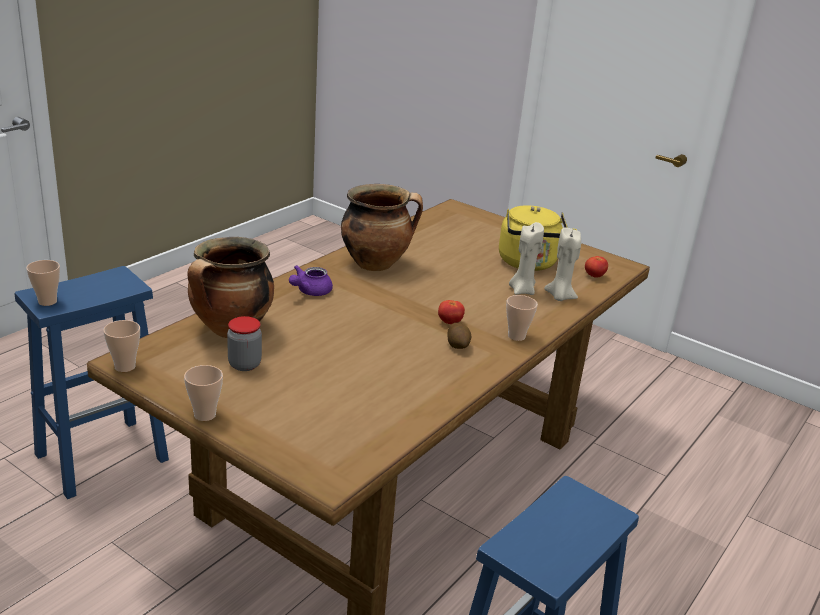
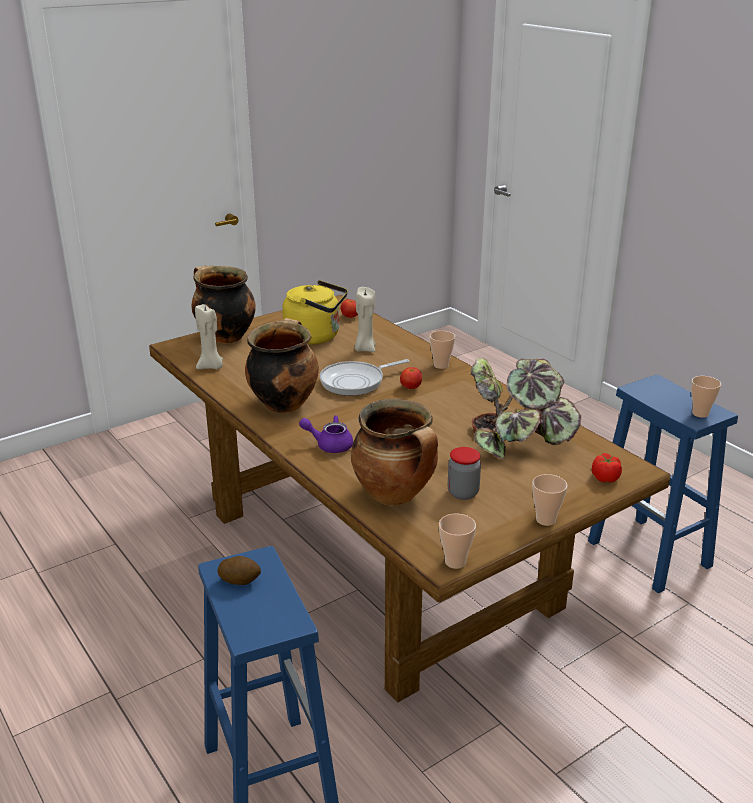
camera: 70 degrees left, 0 degrees up
cup [26,260,60,306] -> cup moved to [691,376,721,418]
purple teapot [289,265,333,296] -> purple teapot turned 135 degrees clockwise [299,415,353,453]
potato [447,323,471,349] -> potato moved to [218,556,261,585]
beige candle [544,228,581,301] -> beige candle moved to [195,304,223,369]
none -> cooking pot [191,266,256,344]
none -> frying pan [320,359,410,396]
none -> potted plant [471,358,581,459]
none -> tomato [592,453,622,482]

